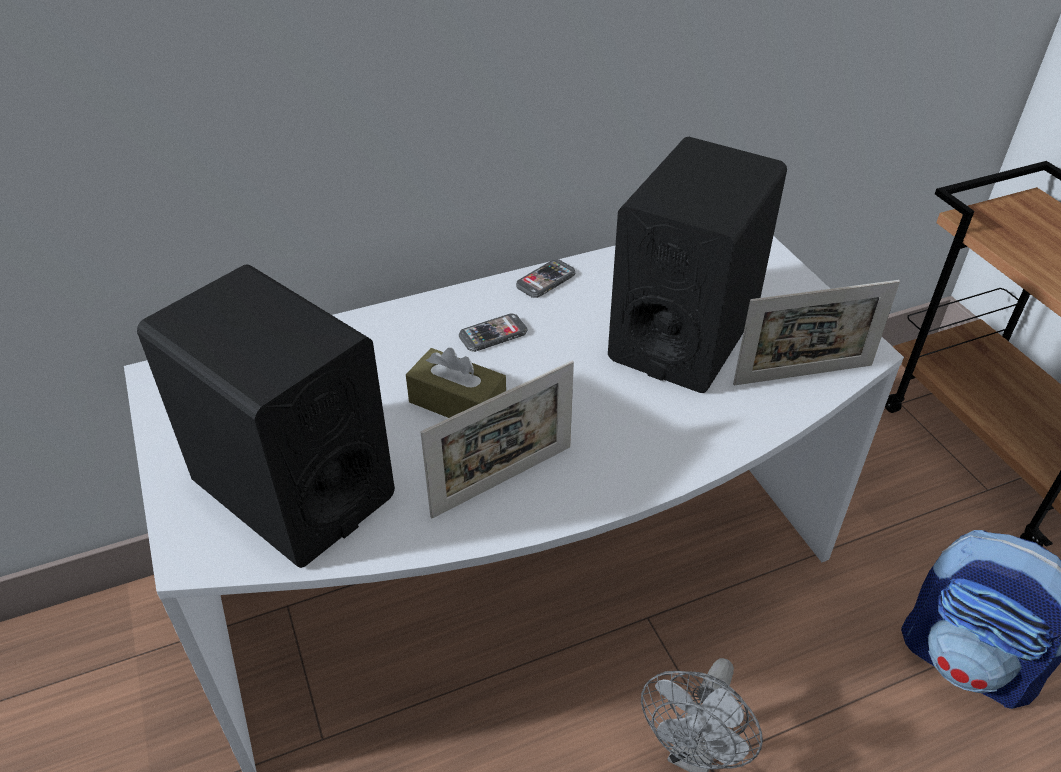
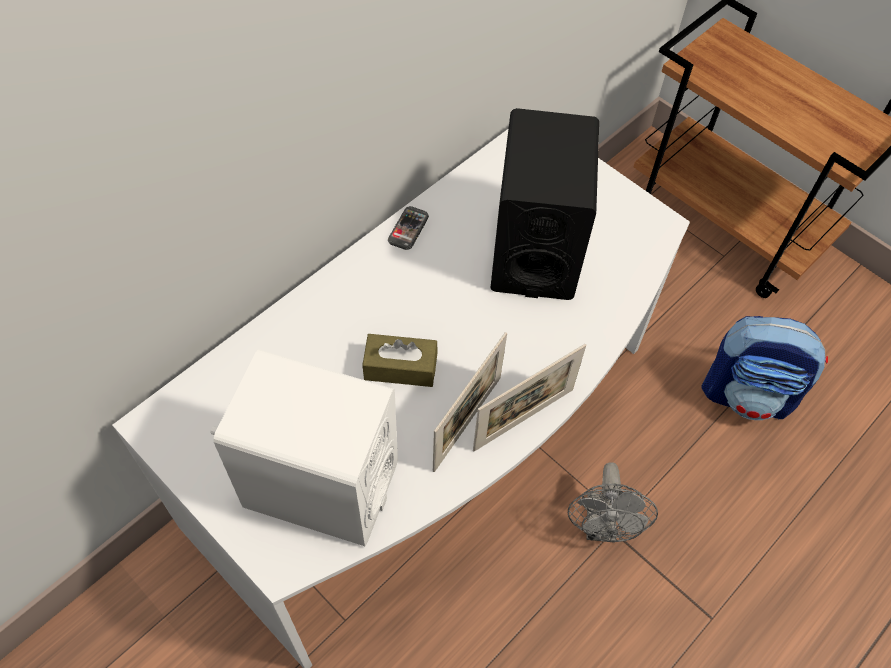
camera: 25 degrees left, 15 degrees up
black speaker [137,265,395,568] -> white speaker [210,349,398,546]
phone [459,313,527,352] -> none
picture frame [733,280,900,386] -> picture frame moved to [473,344,586,452]

